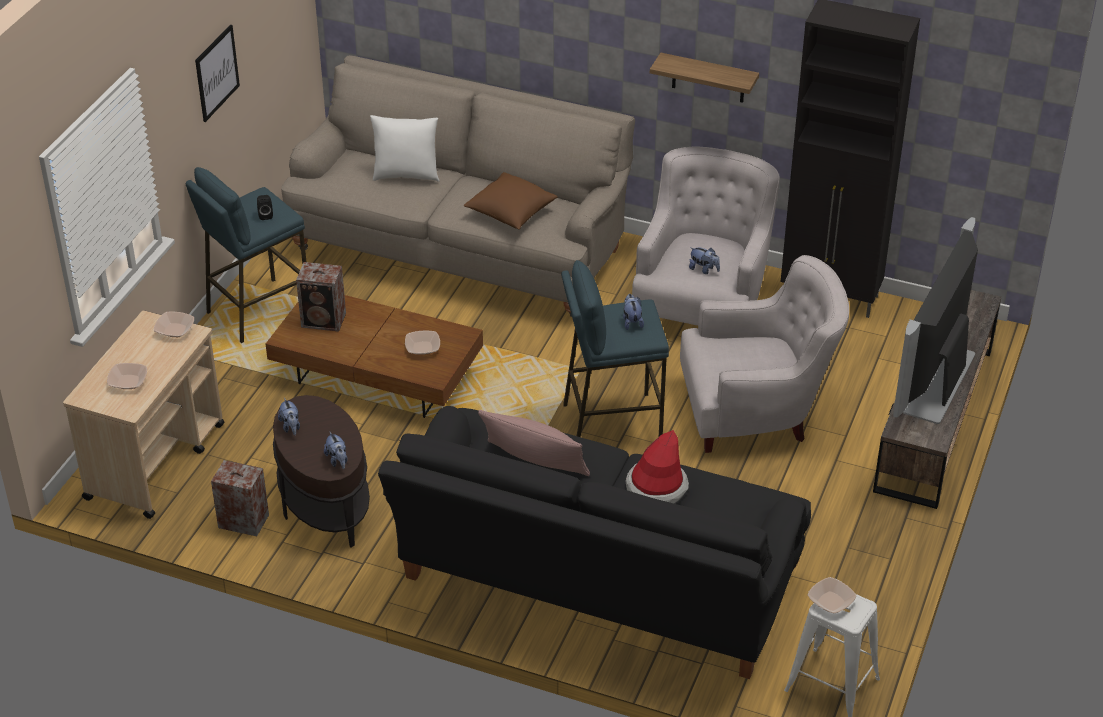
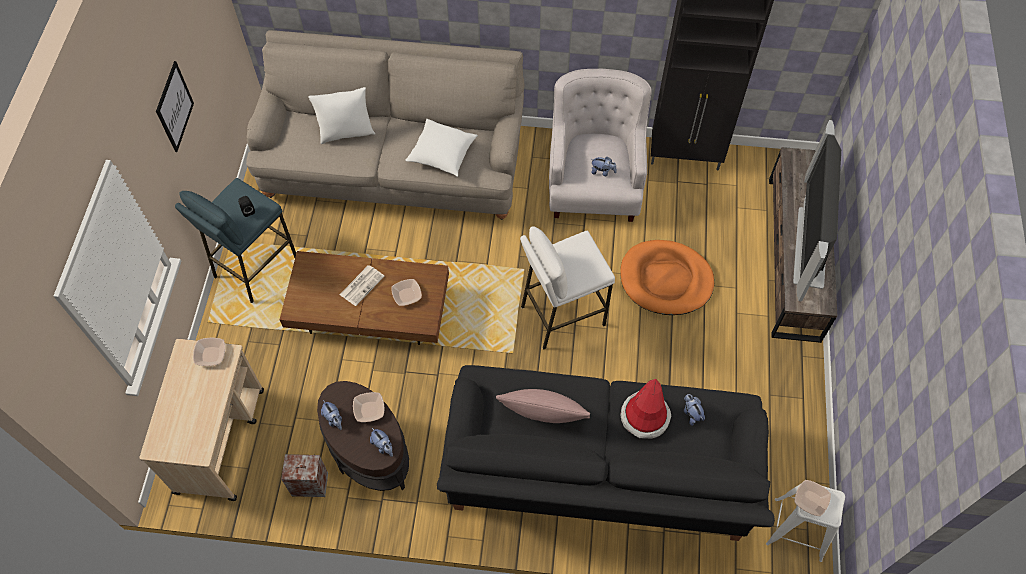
camera: 15 degrees left, 20 degrees up
bowl [107,363,147,389] -> bowl moved to [353,392,384,422]
speaker [296,262,346,332] -> none
brown pillow [463,172,558,230] -> white pillow [405,119,478,177]
blue stool [561,260,669,437] -> white stool [520,226,615,350]
plush toy [623,294,644,330] -> plush toy moved to [684,394,705,426]
shelf [650,53,759,103] -> none
white armchair [680,255,849,453] -> orange dog bed [620,240,714,315]
none -> newspaper [339,265,385,306]

